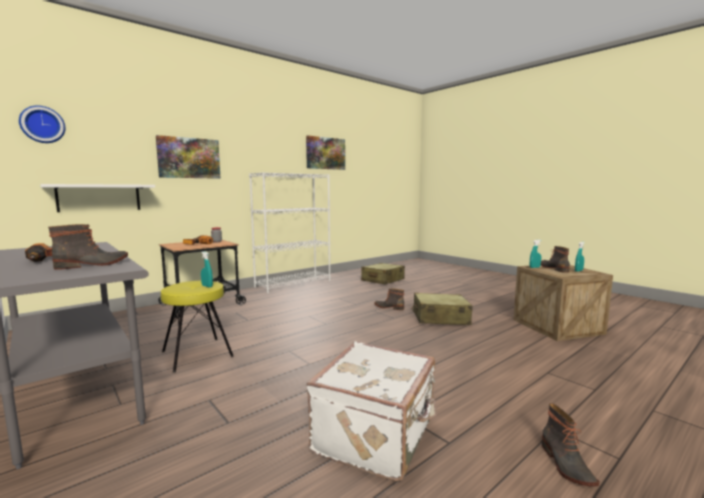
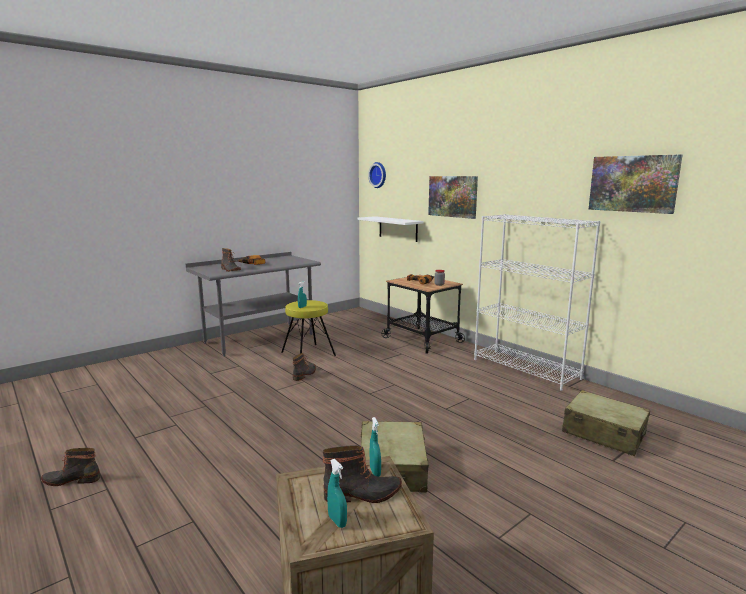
camera: 90 degrees right, 5 degrees up
white suitcase [307,341,437,481] -> none
boot [375,288,404,310] -> boot moved to [293,353,316,381]

